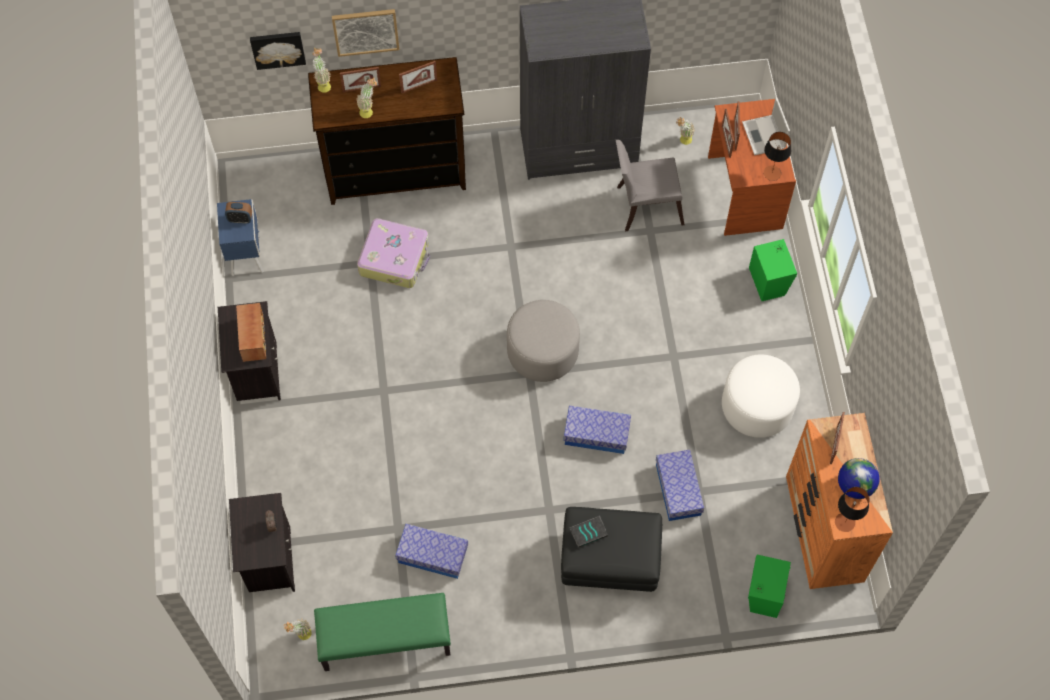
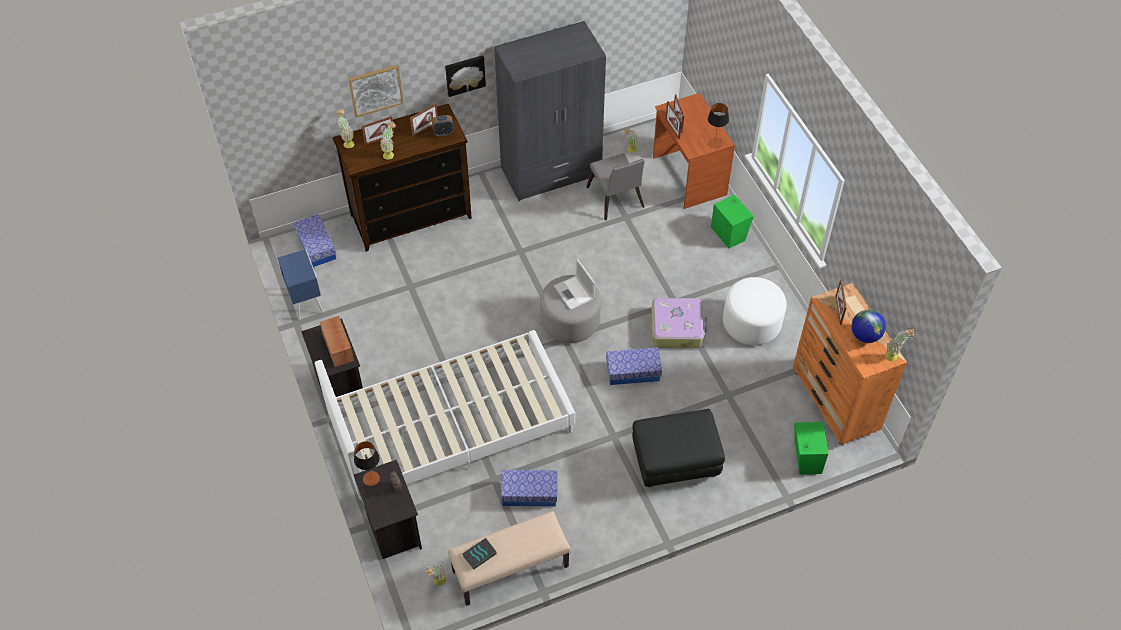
camera: 15 degrees left, 10 degrees down
alarm clock [225,202,252,224] -> alarm clock moved to [432,115,454,136]
picture [250,32,306,70] -> picture moved to [445,55,486,97]
green bench [314,593,451,671] -> beige bench [448,511,571,606]
suitcase [357,218,430,288] -> suitcase moved to [651,298,708,348]
book [570,516,608,548] -> book moved to [462,538,497,570]
grey chair [616,140,684,231] -> grey chair turned 90 degrees counterclockwise [586,153,645,221]
storage box [656,450,704,521] -> storage box moved to [294,214,336,267]
laptop [742,97,790,155] -> laptop moved to [554,259,595,310]
table lamp [835,487,870,532] -> table lamp moved to [354,442,380,486]
none -> white bed [315,330,575,504]
none -> potted plant [885,329,915,361]

